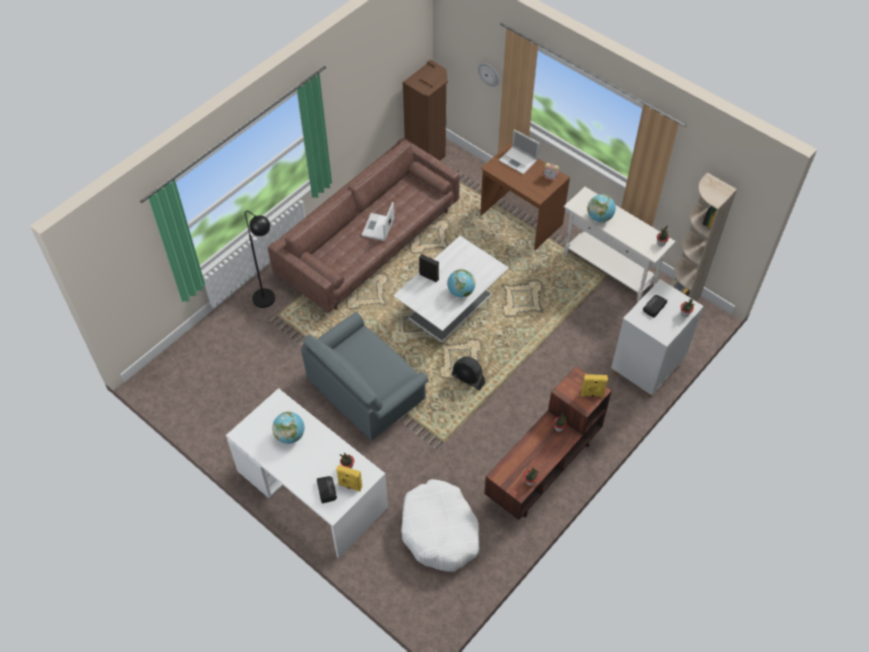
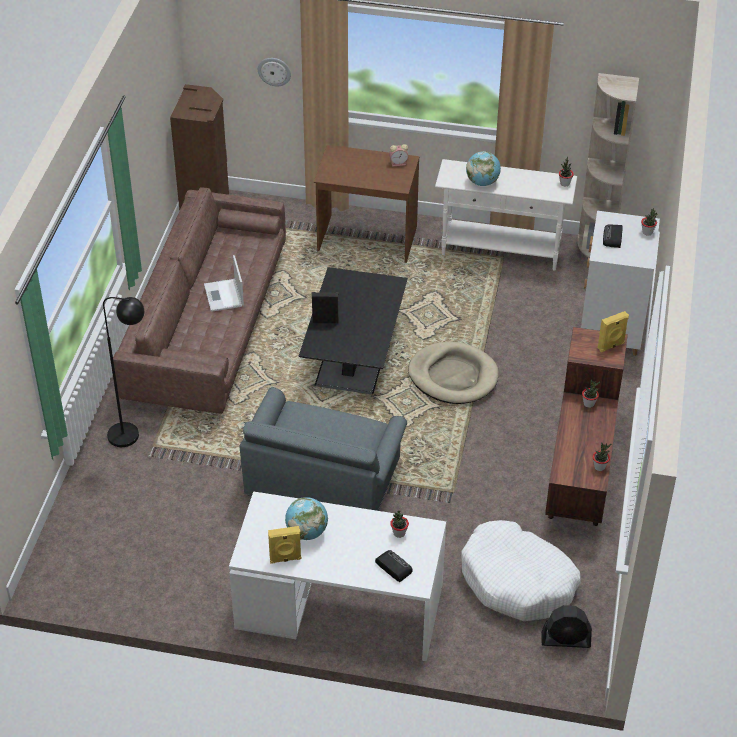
camera: 30 degrees left, 10 degrees down
yellow speaker [336,465,362,492] -> yellow speaker moved to [268,526,301,564]
white coffee table [393,236,509,342] -> black coffee table [299,267,408,395]
globe [447,269,475,298] -> none
black fan [452,356,485,390] -> black fan moved to [541,605,592,648]
laptop [499,129,540,175] -> none
none -> beige dog bed [408,342,499,404]

